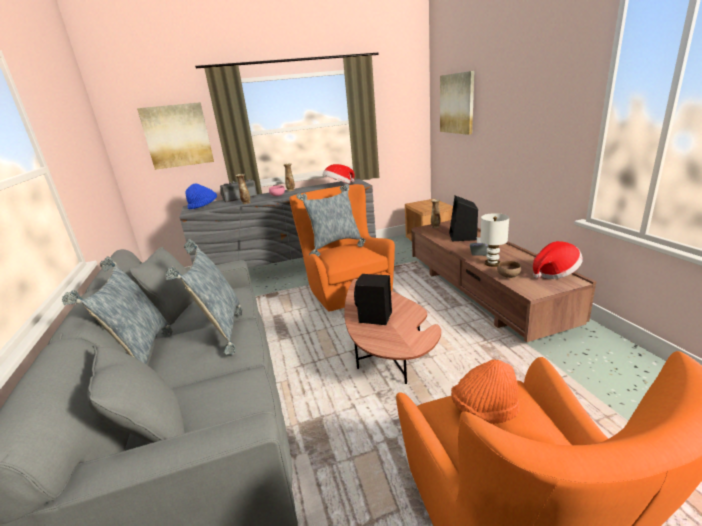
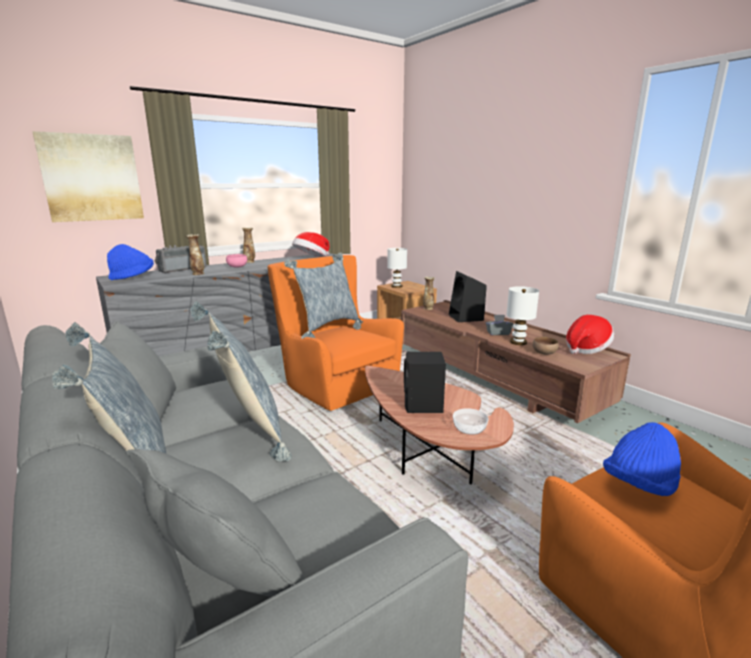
camera: 20 degrees left, 5 degrees down
picture [440,71,474,135] -> none
orange hat [451,359,520,424] -> blue hat [603,422,681,496]
none -> white table lamp [387,248,407,288]
none -> bowl [453,408,489,435]

